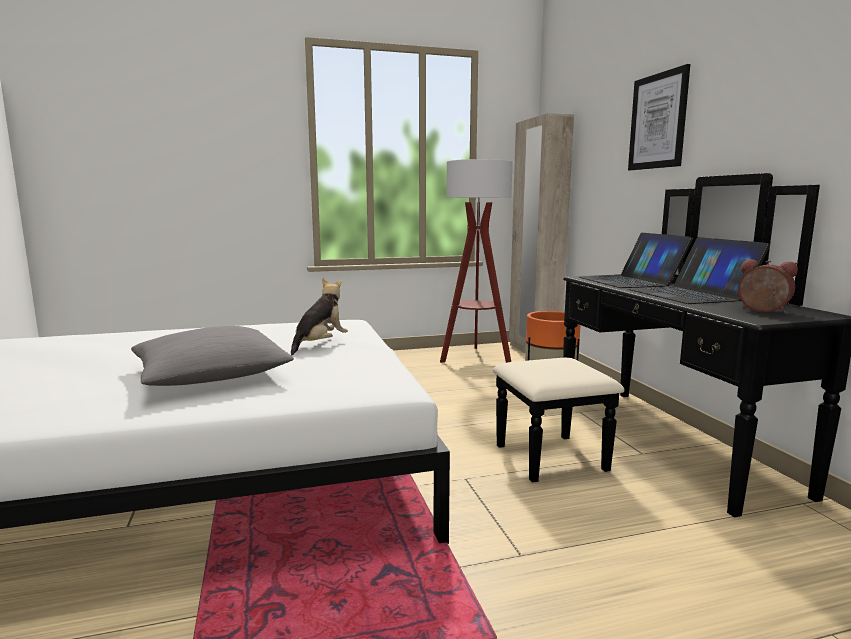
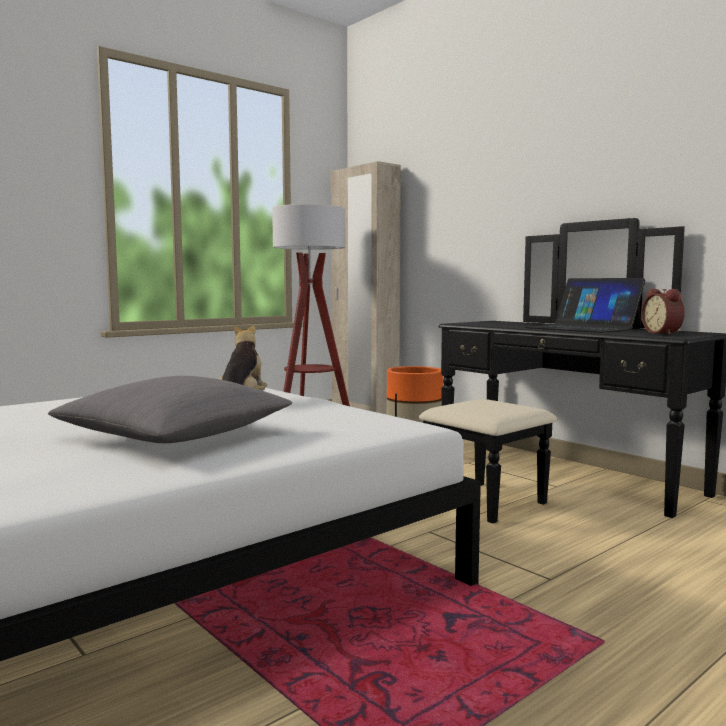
camera: 25 degrees left, 5 degrees down
laptop [579,233,693,288] -> none
picture [628,64,690,170] -> none
alarm clock [738,259,798,313] -> alarm clock turned 120 degrees counterclockwise [641,289,685,335]

